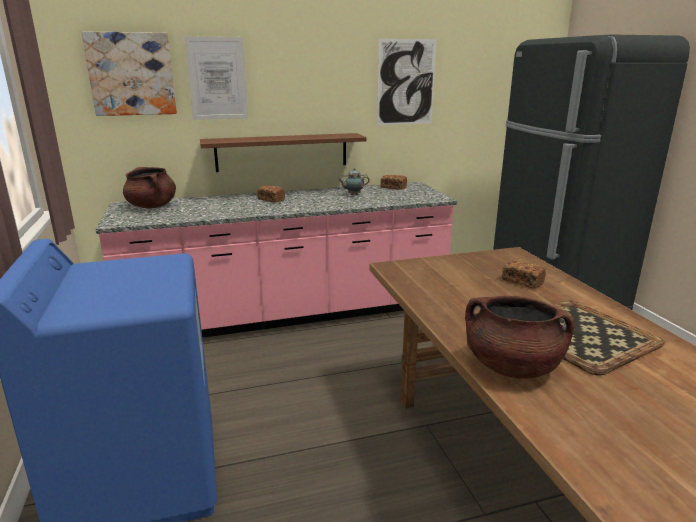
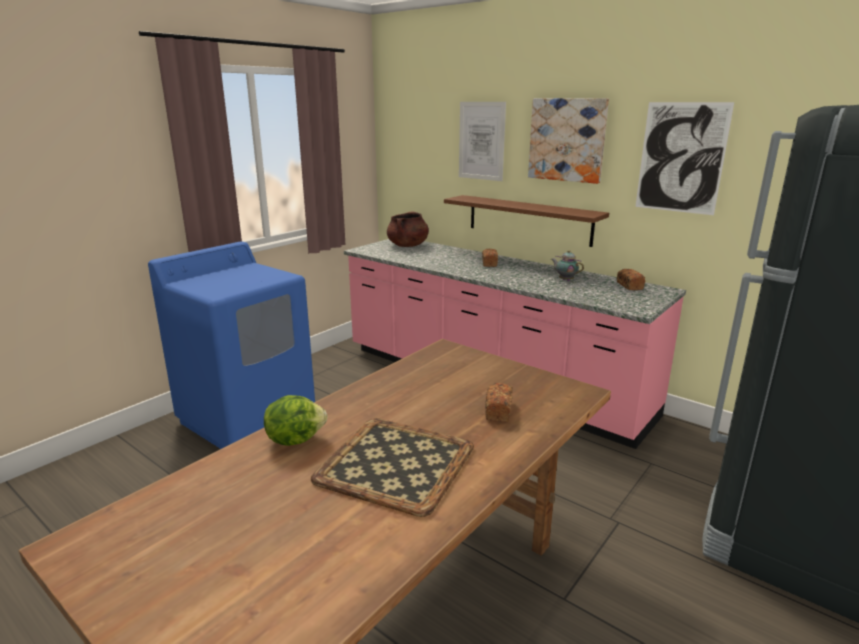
camera: 55 degrees right, 0 degrees up
picture [82,31,177,116] -> picture moved to [528,98,609,184]
brown cooking pot [465,296,574,379] -> lettuce [264,395,328,446]

